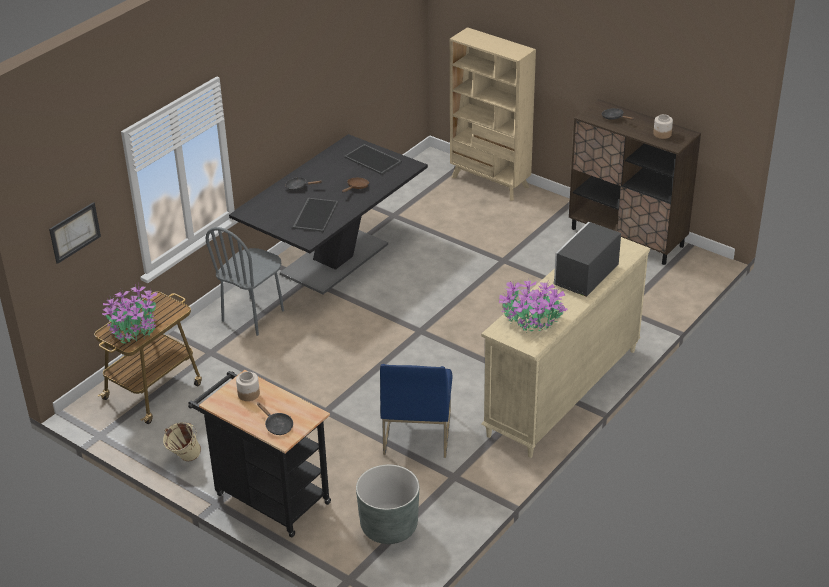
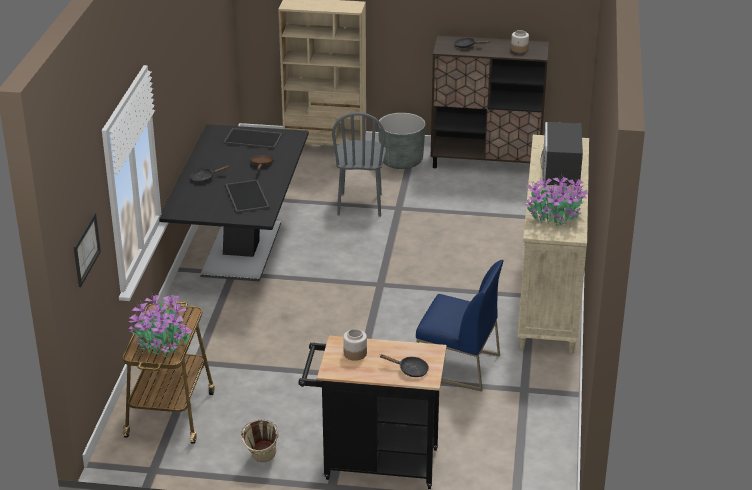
camera: 30 degrees left, 5 degrees down
grey chair [205,227,284,336] -> grey chair moved to [332,112,386,217]
grey planter [356,465,419,544] -> grey planter moved to [378,113,426,169]
blue chair [380,364,452,458] -> blue chair turned 45 degrees counterclockwise [416,260,504,391]

